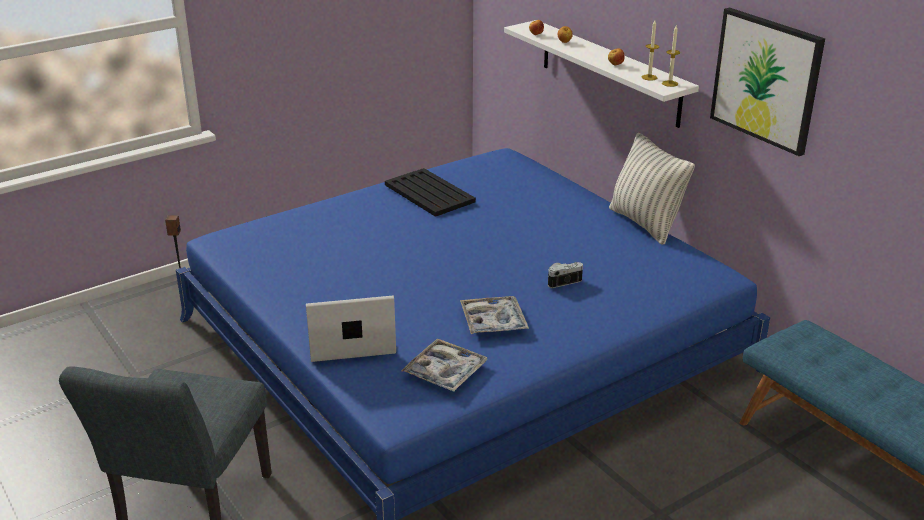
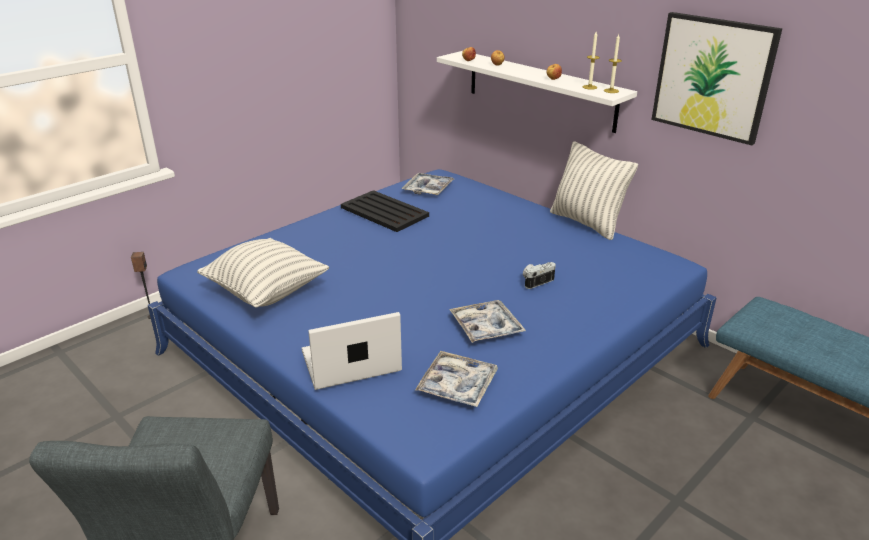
camera: 10 degrees left, 0 degrees up
none -> pillow [197,238,329,308]
none -> tray [402,173,454,195]

